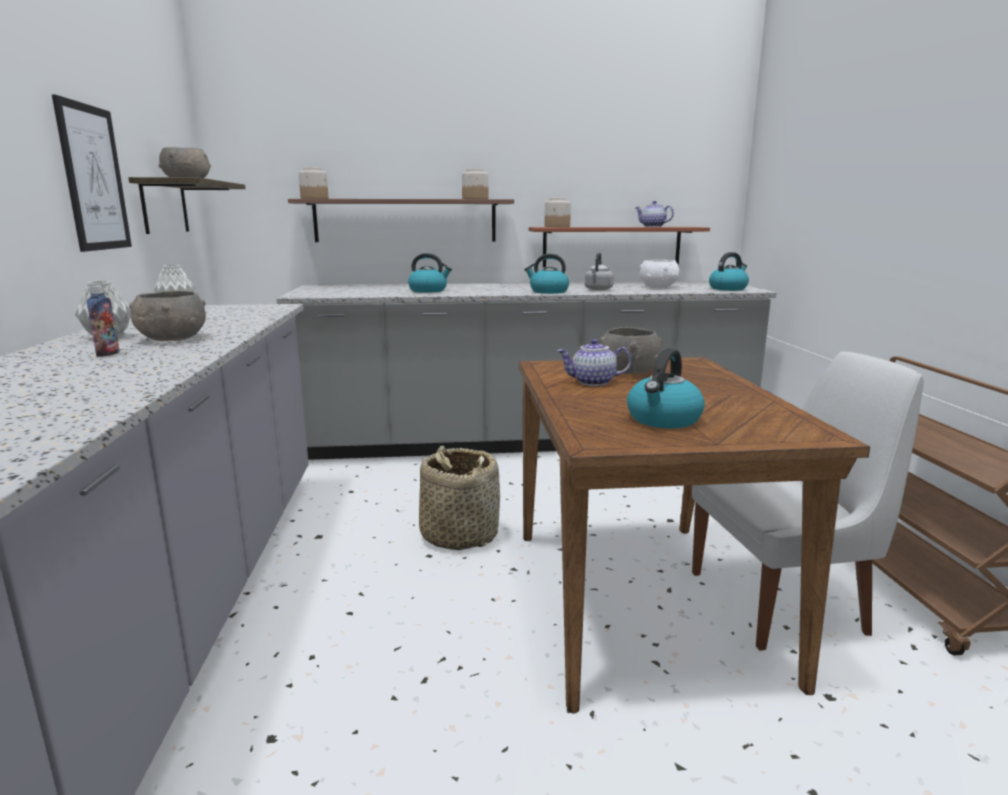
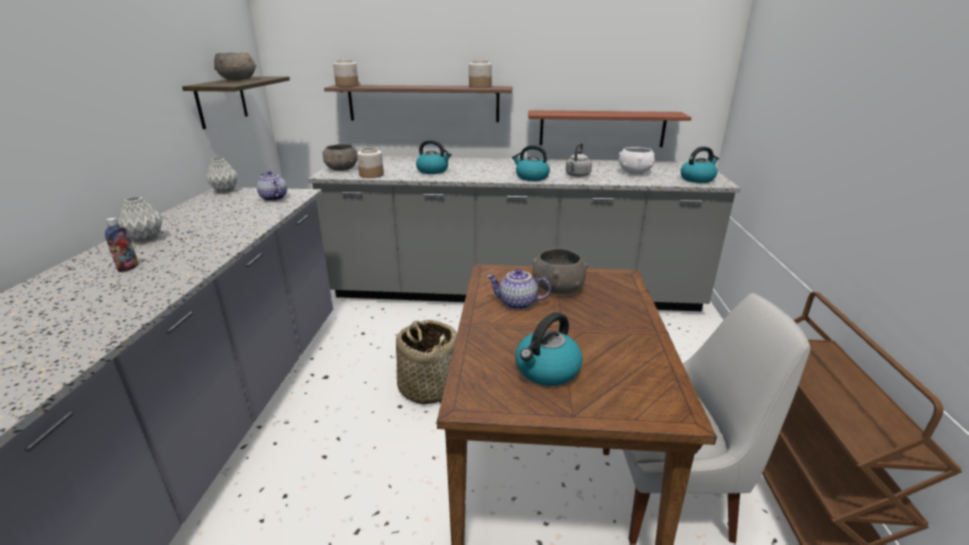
camera: 10 degrees right, 10 degrees up
picture [52,94,132,252] -> none
grey bowl [129,291,206,341] -> grey bowl moved to [322,144,358,171]
jar [544,197,571,227] -> jar moved to [357,147,384,178]
teapot [636,201,674,227] -> teapot moved to [257,171,287,201]

